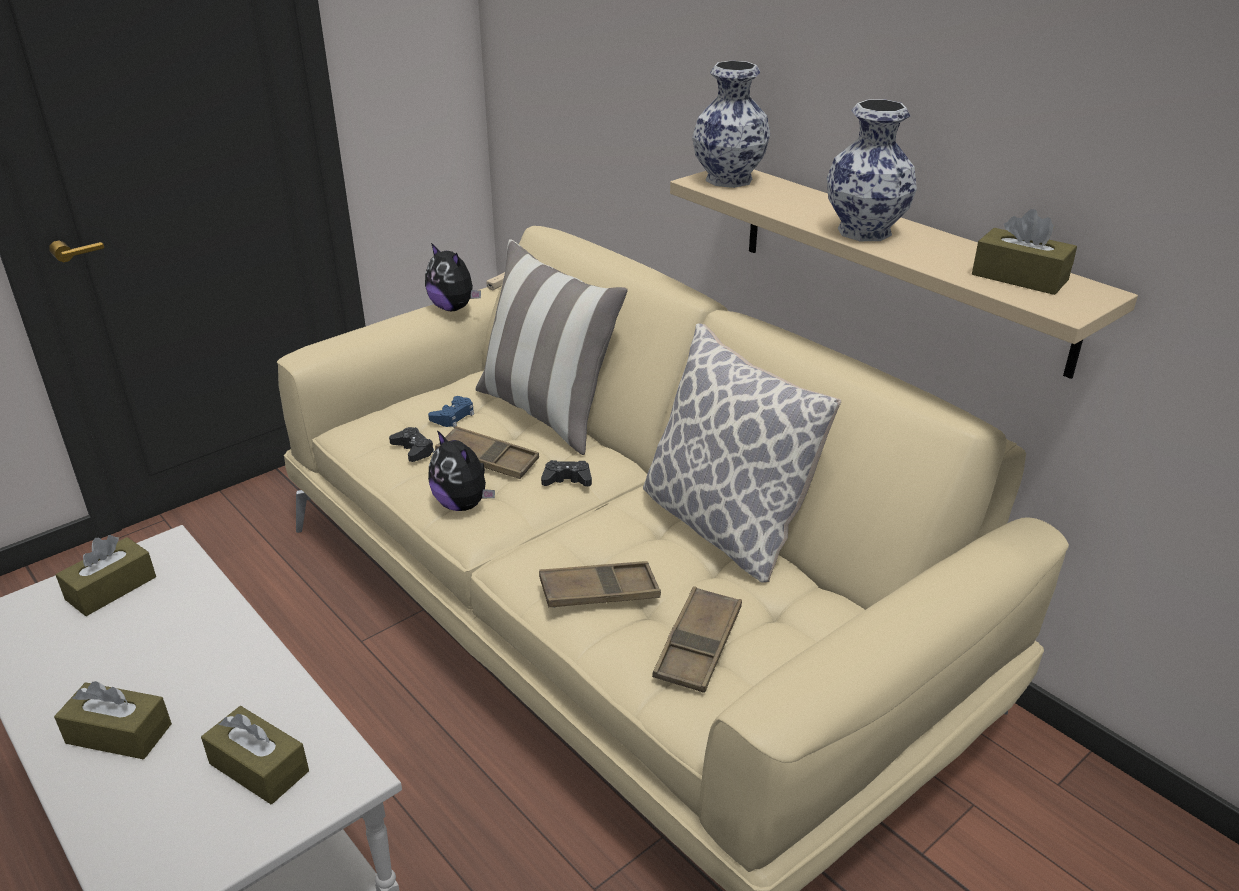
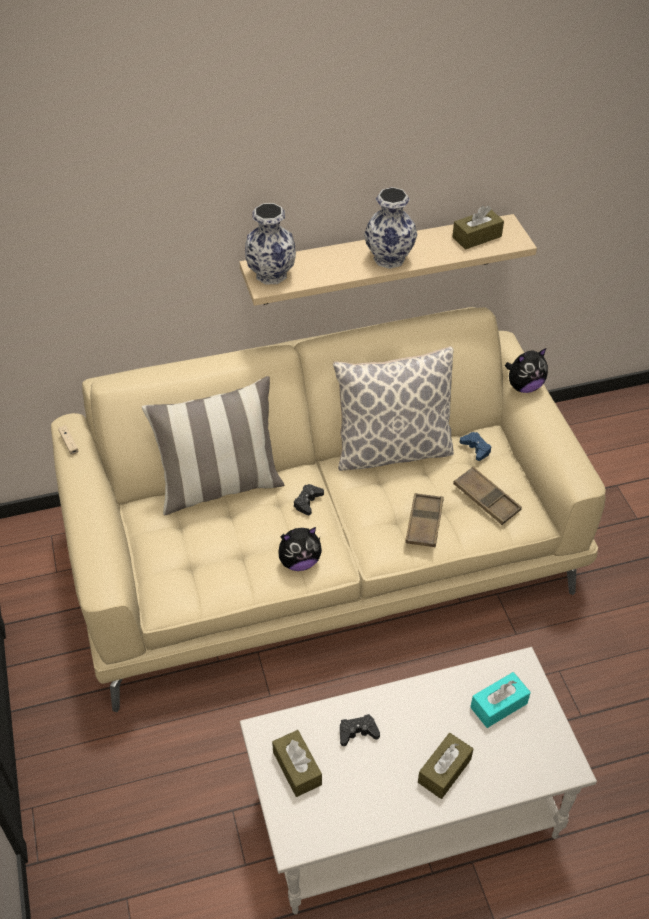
camera: 65 degrees left, 15 degrees up
brown tissue box [201,706,309,804] -> turquoise tissue box [470,672,531,728]
black game controller [389,427,434,462] -> black game controller moved to [340,714,380,746]
plush toy [425,243,481,311] -> plush toy moved to [505,348,548,393]
blue game controller [428,396,474,427] -> blue game controller moved to [460,432,491,461]
brown tray [435,426,539,479] -> none

